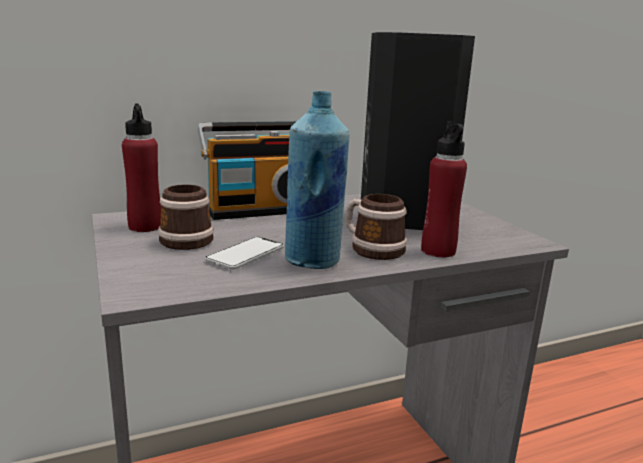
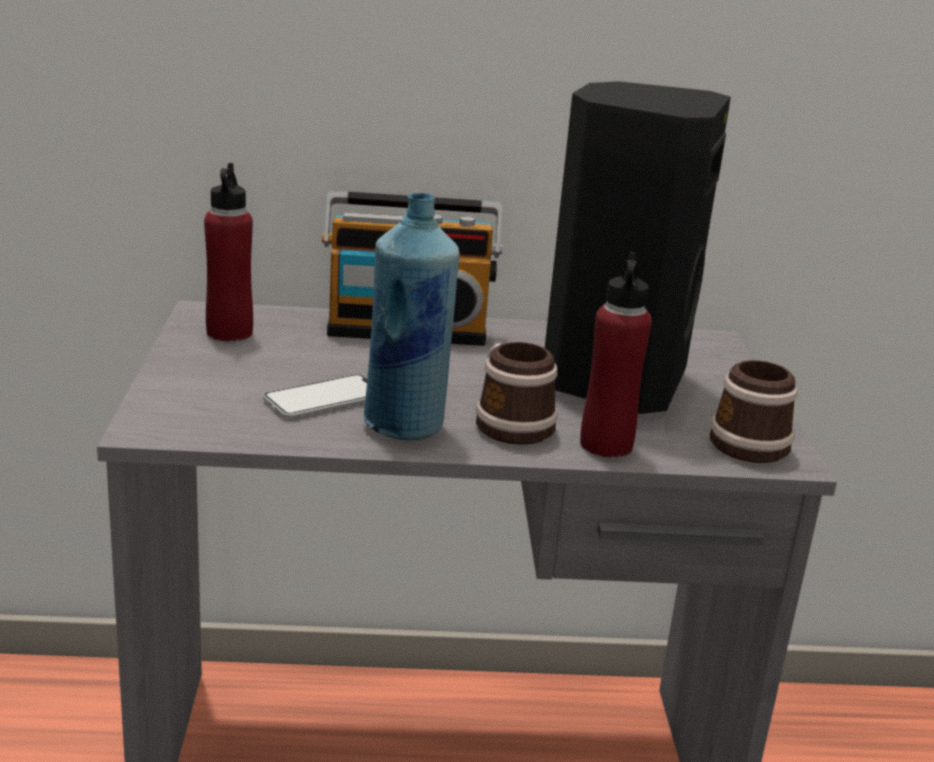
camera: 20 degrees right, 5 degrees up
mug [158,185,214,250] -> mug moved to [710,360,798,463]

